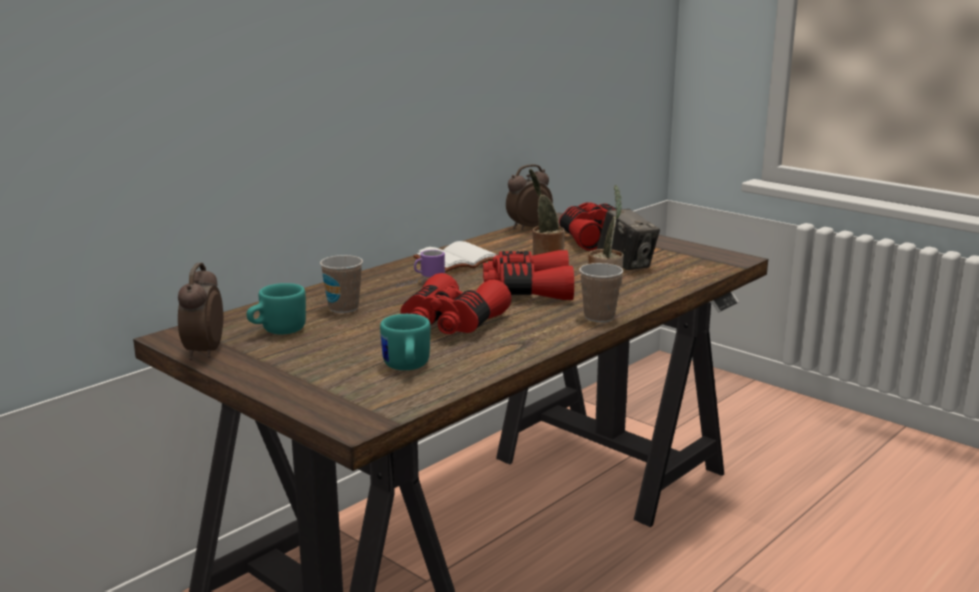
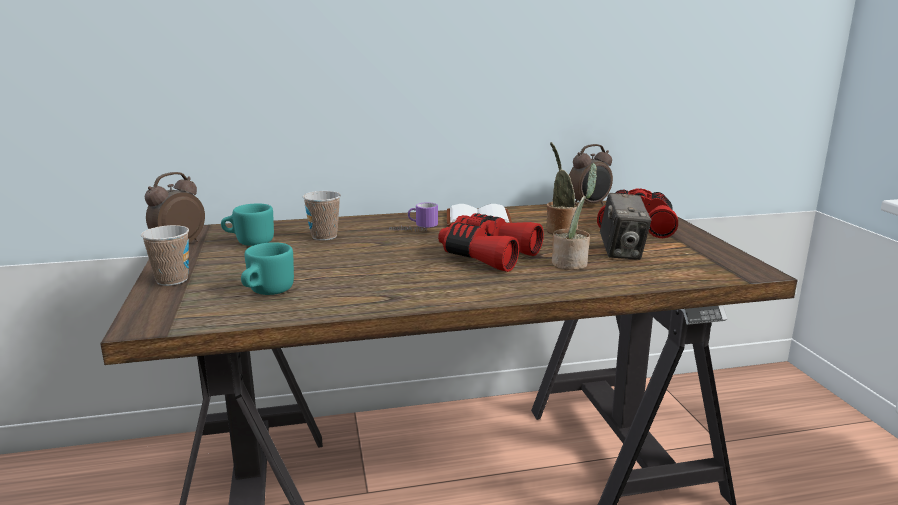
camera: 35 degrees right, 0 degrees up
red binoculars [400,273,512,334] -> none
alarm clock [506,164,553,230] -> alarm clock turned 150 degrees clockwise [569,144,613,205]
cup [579,263,623,322] -> cup moved to [141,225,189,286]

